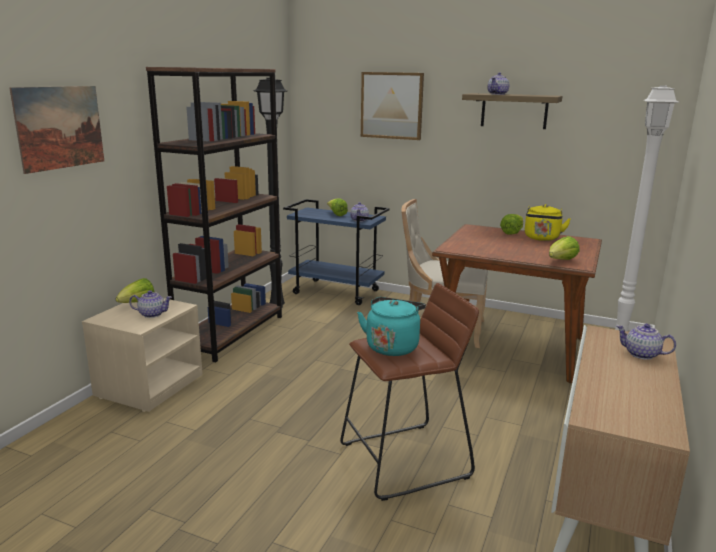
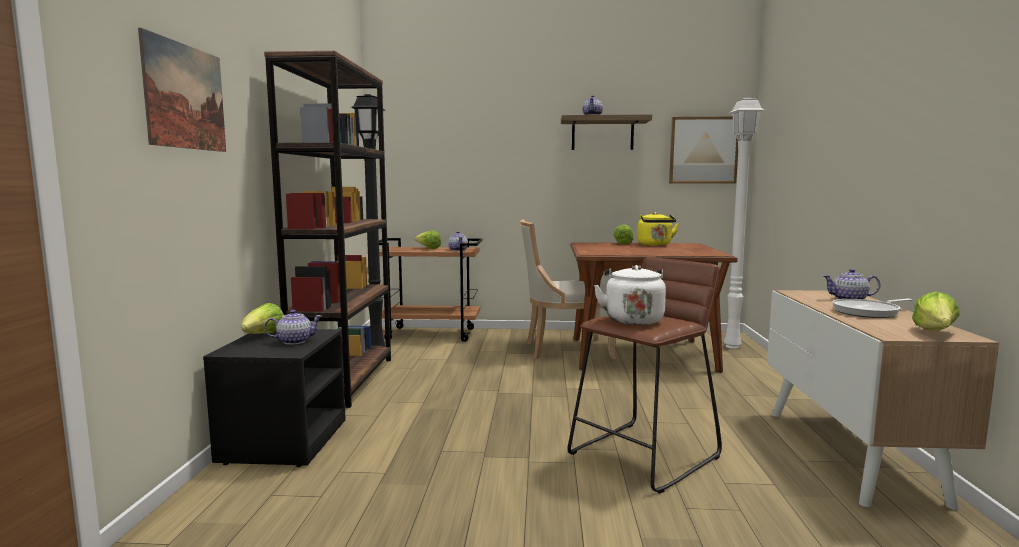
camera: 20 degrees left, 10 degrees down
beige nightstand [82,298,203,412] -> black nightstand [203,329,346,467]
blue cart [283,199,390,305] -> brown cart [379,238,483,342]
turquoise kettle [357,297,426,356] -> white kettle [594,265,666,325]
picture [361,72,424,140] -> picture moved to [669,117,738,184]
lettuce [549,236,580,260] -> lettuce moved to [912,291,960,331]
none -> frying pan [832,299,913,318]

